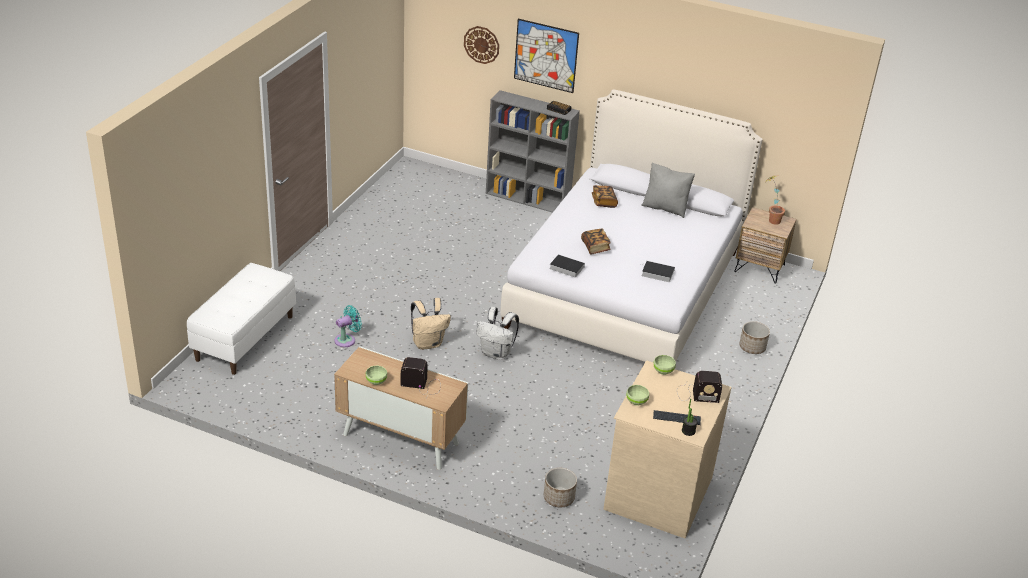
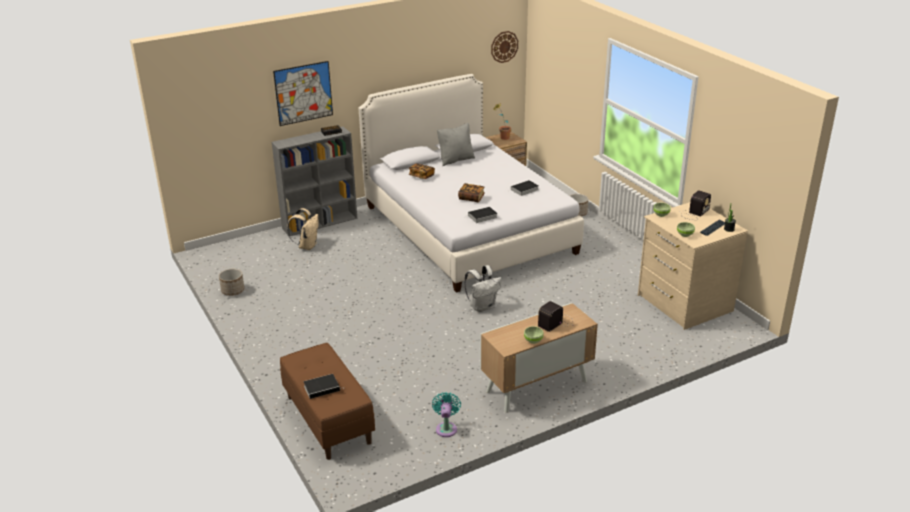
camera: 50 degrees left, 5 degrees down
white bench [187,263,296,375] -> brown bench [280,343,375,460]
turquoise fan [335,305,362,347] -> turquoise fan moved to [432,392,461,437]
beige backpack [411,298,451,350] -> beige backpack moved to [287,208,319,250]
wall clock [464,26,499,64] -> wall clock moved to [491,31,518,63]
planter [544,468,577,507] -> planter moved to [219,269,244,296]
none -> book [304,374,345,399]

